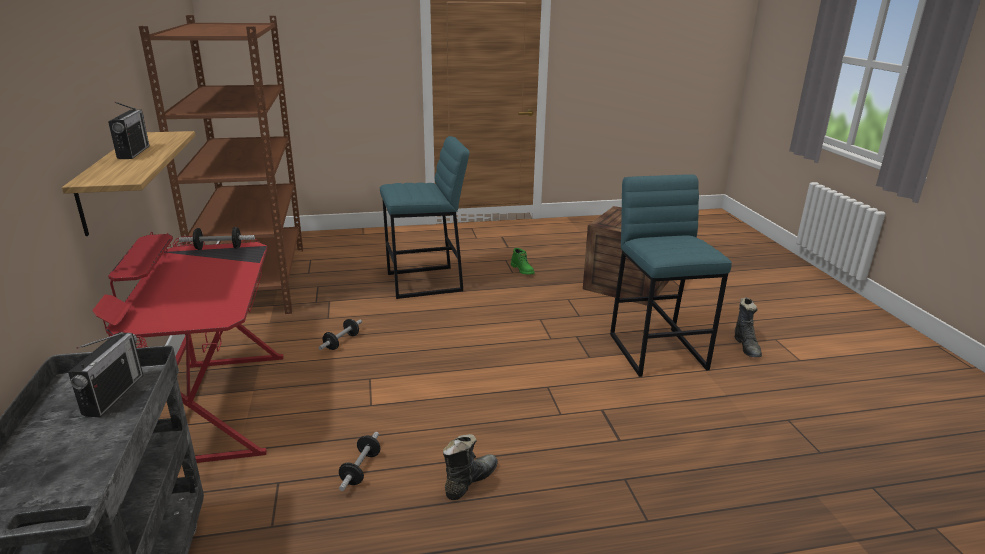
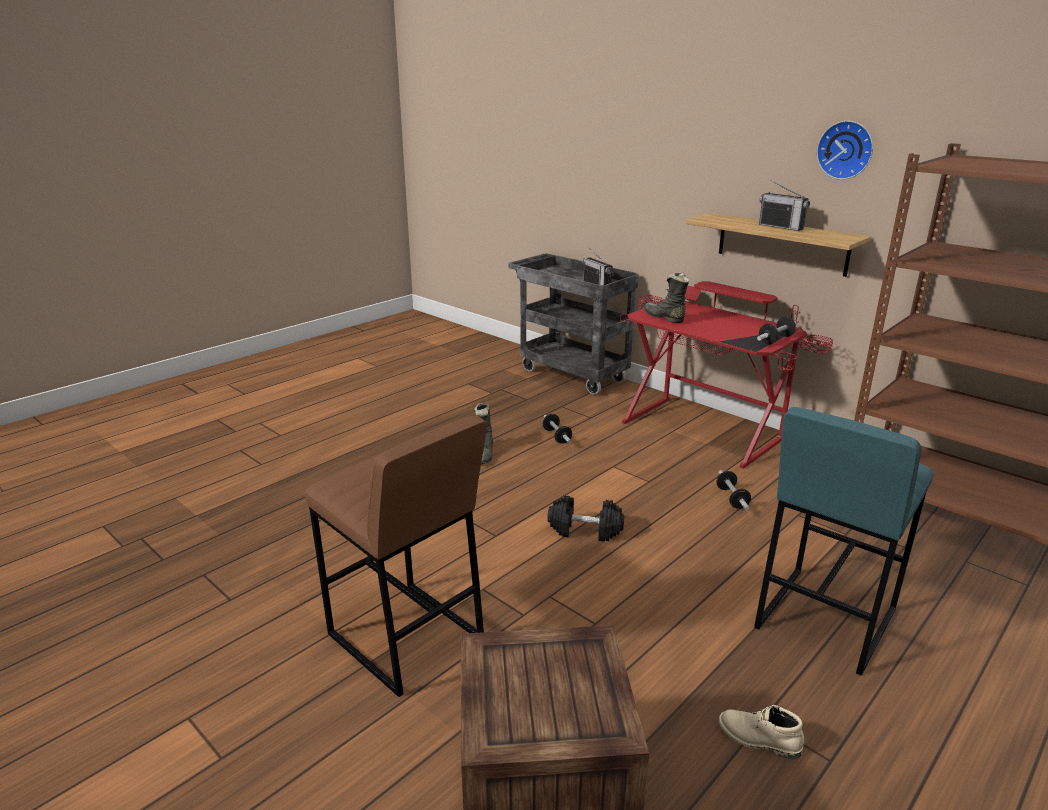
camera: 145 degrees right, 0 degrees up
green boot [511,248,535,274] -> beige boot [719,705,804,759]
turquoise stool [610,174,732,377] -> brown stool [305,415,487,697]
black boot [735,298,762,357] -> black boot moved to [644,272,690,323]
none -> black dumbbell [547,495,624,542]
none -> wall clock [817,121,873,180]

